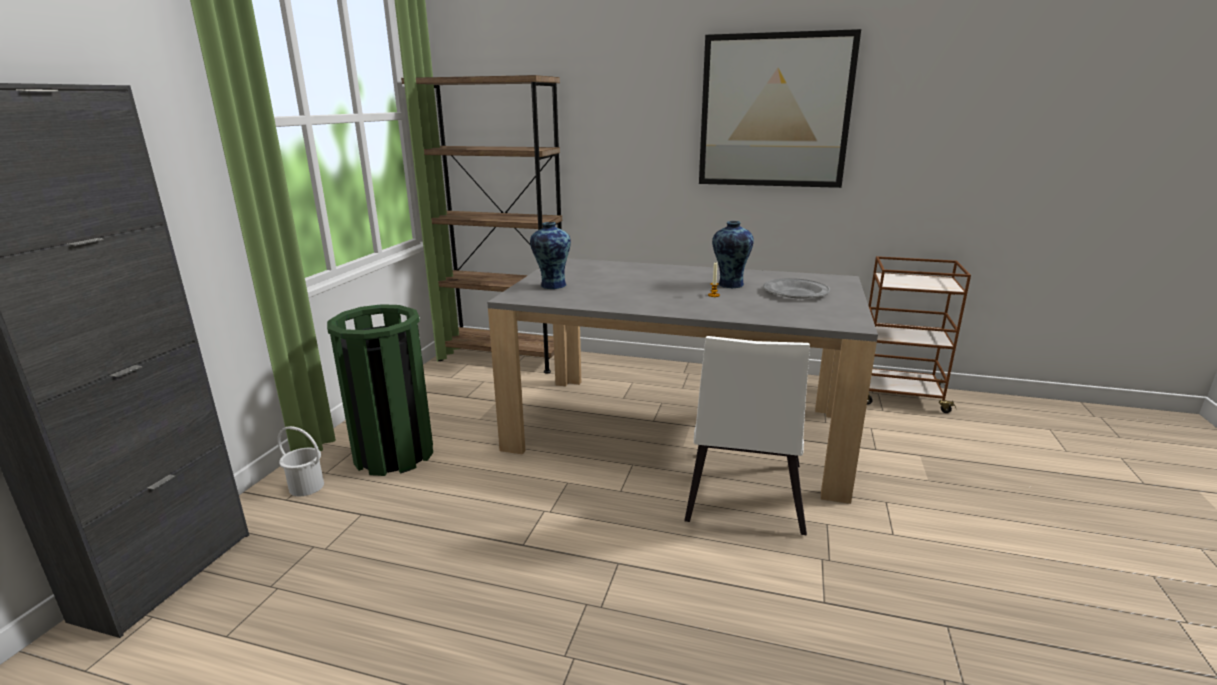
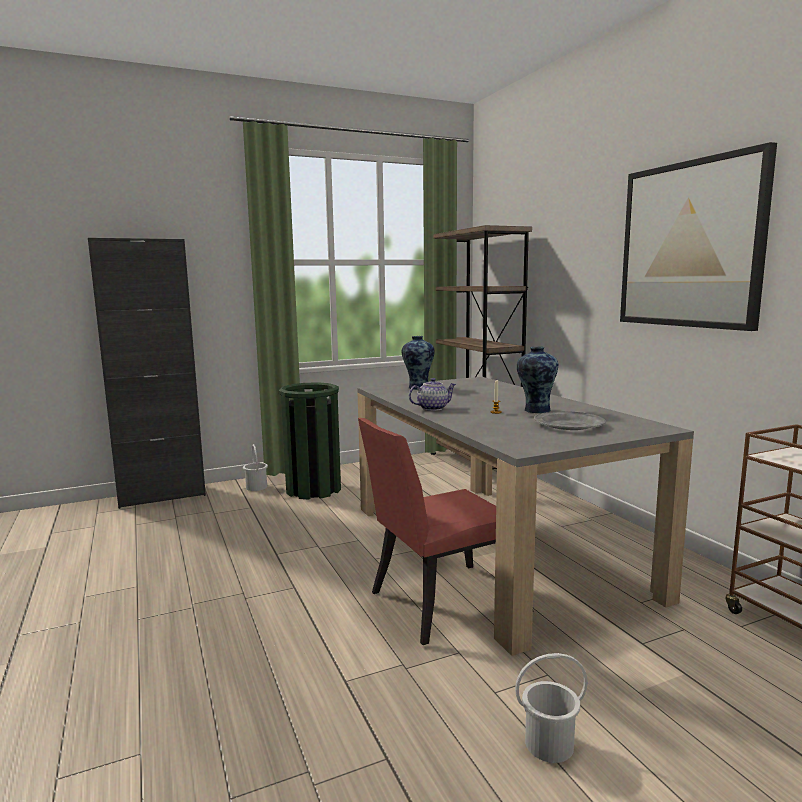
camera: 50 degrees right, 10 degrees down
white chair [684,336,810,535] -> red chair [358,418,496,645]
none -> teapot [409,378,456,411]
none -> white bucket [515,653,588,763]

